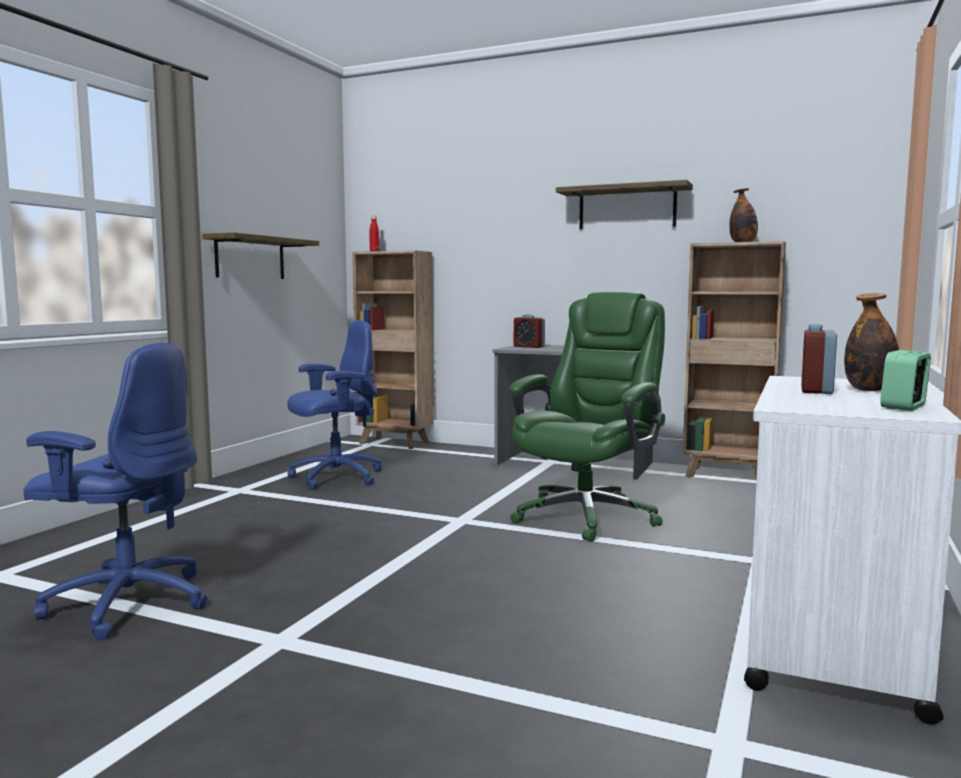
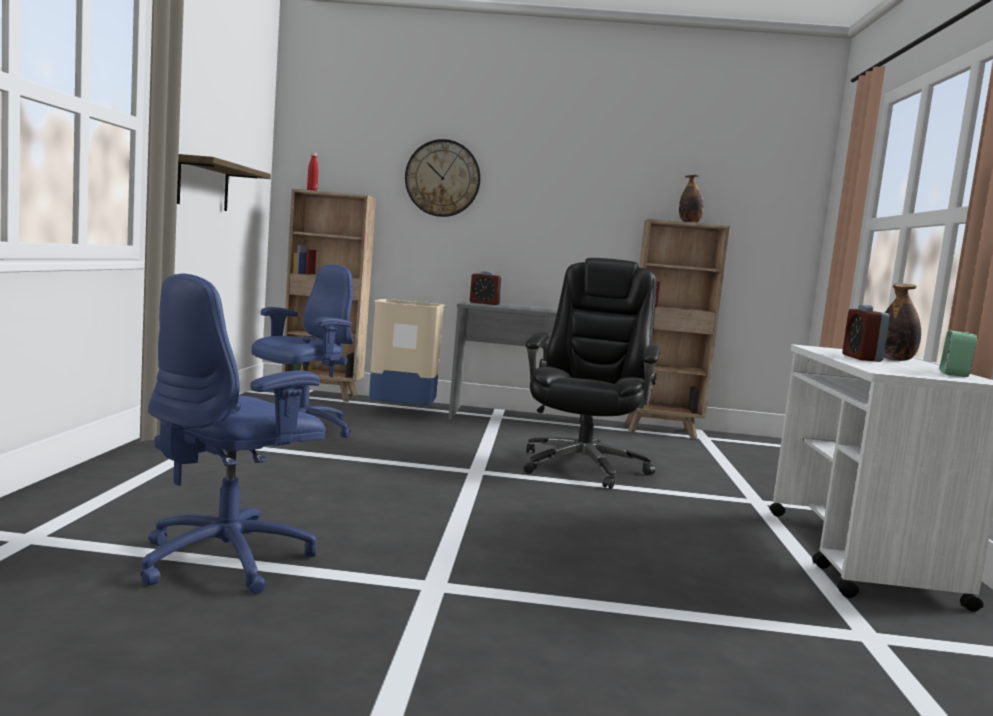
camera: 20 degrees left, 0 degrees up
blue office chair [23,343,207,640] -> blue office chair turned 135 degrees clockwise [141,274,326,594]
green office chair [509,291,665,542] -> black office chair [523,258,661,489]
shelf [556,180,693,230] -> none
none -> beige trash can [369,299,445,405]
none -> wall clock [405,139,481,217]

